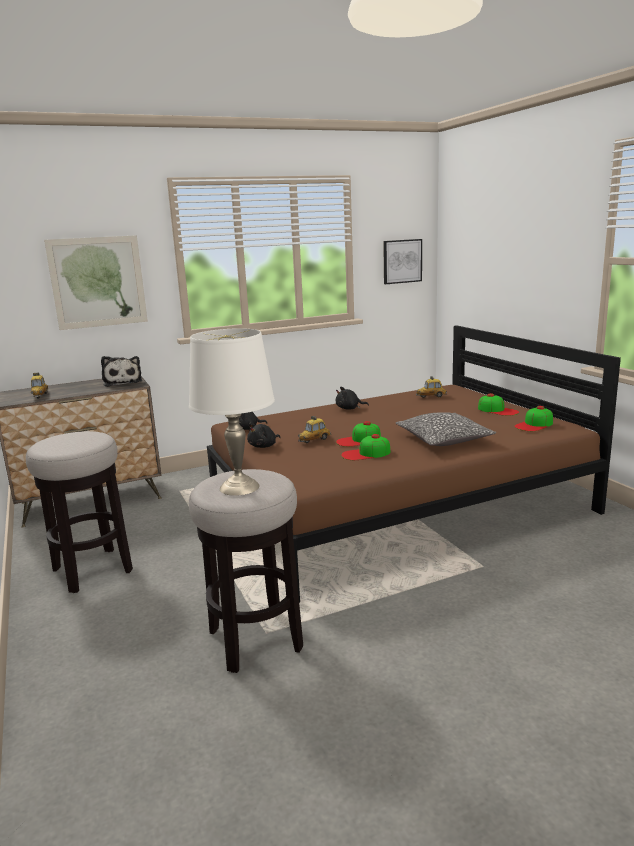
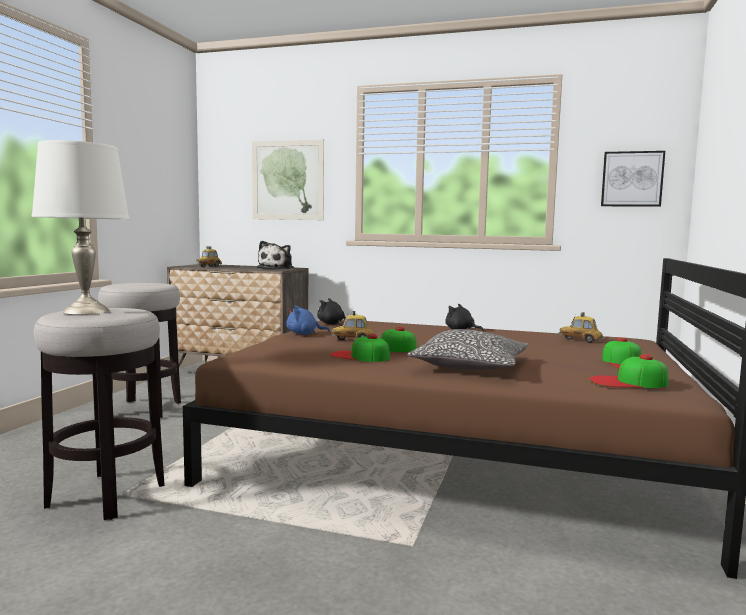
camera: 40 degrees right, 10 degrees down
black plush toy [247,423,281,448] -> blue plush toy [286,305,330,335]

